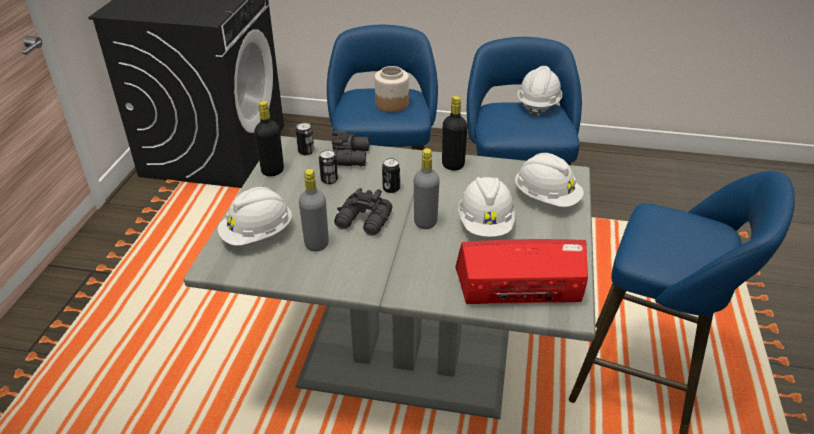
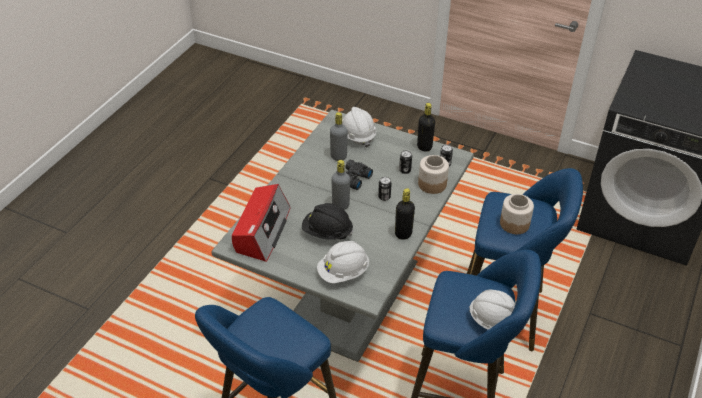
camera: 105 degrees right, 5 degrees up
black binoculars [332,130,370,166] -> jar [418,155,449,194]
white hard hat [458,177,515,237] -> black hard hat [302,203,353,240]

